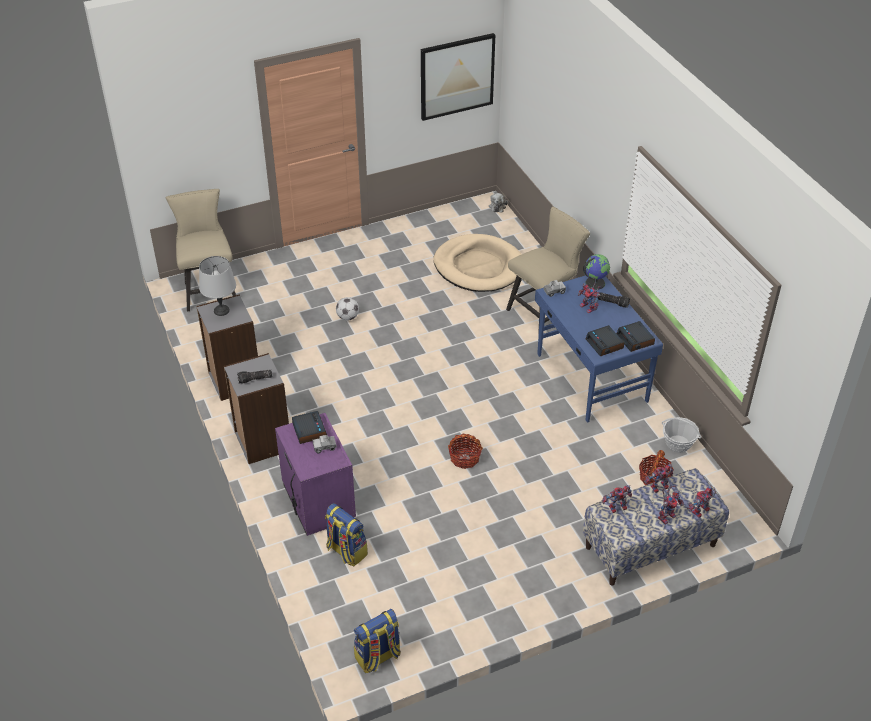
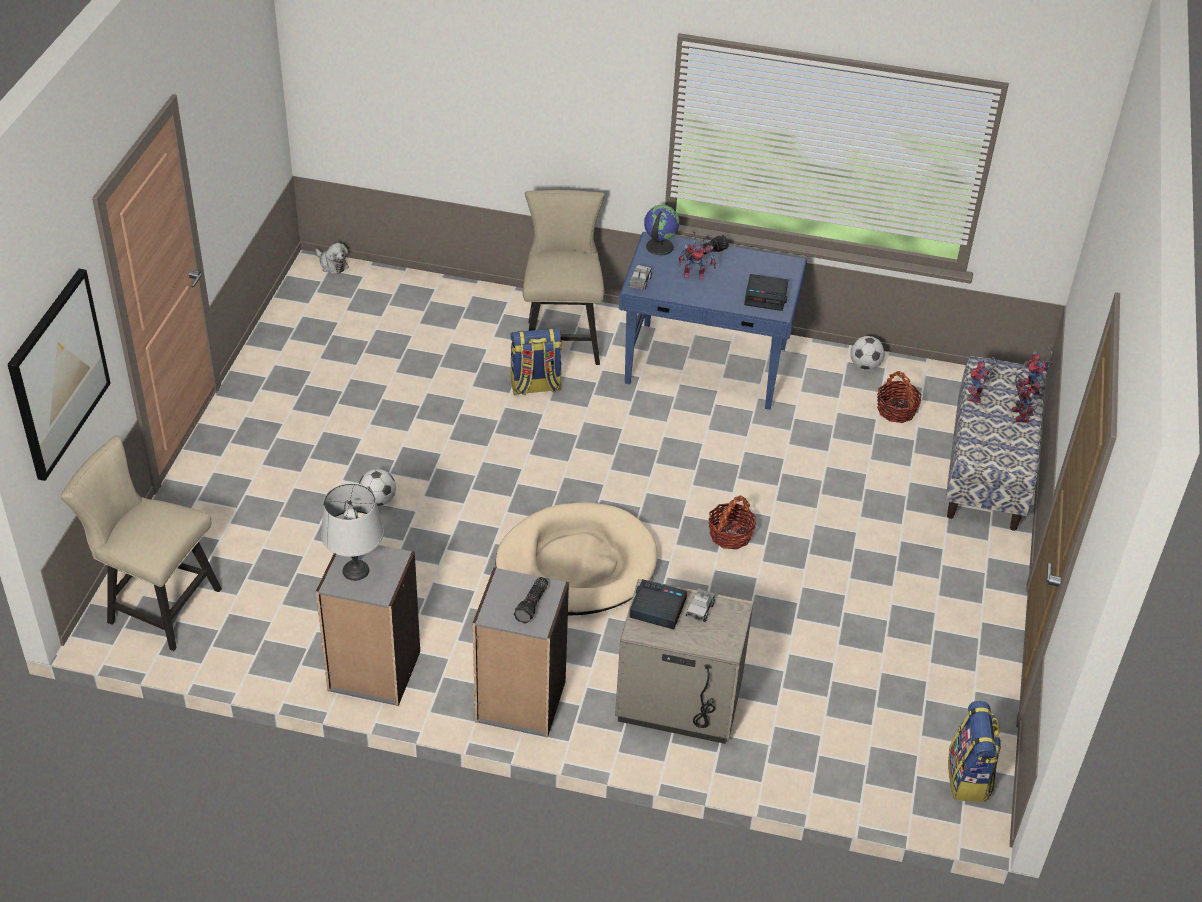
camera: 55 degrees left, 0 degrees up
purple nightstand [275,413,356,536] -> beige nightstand [615,579,753,744]
backpack [325,503,368,566] -> backpack moved to [510,328,562,396]
picture [421,33,495,121] -> picture moved to [7,269,111,481]
beige dog bed [433,234,522,292] -> beige dog bed moved to [496,502,657,616]
toy robot [602,485,632,513] -> none
alarm clock [617,321,655,352] -> none
basket [662,417,702,453] -> football [851,336,885,370]

